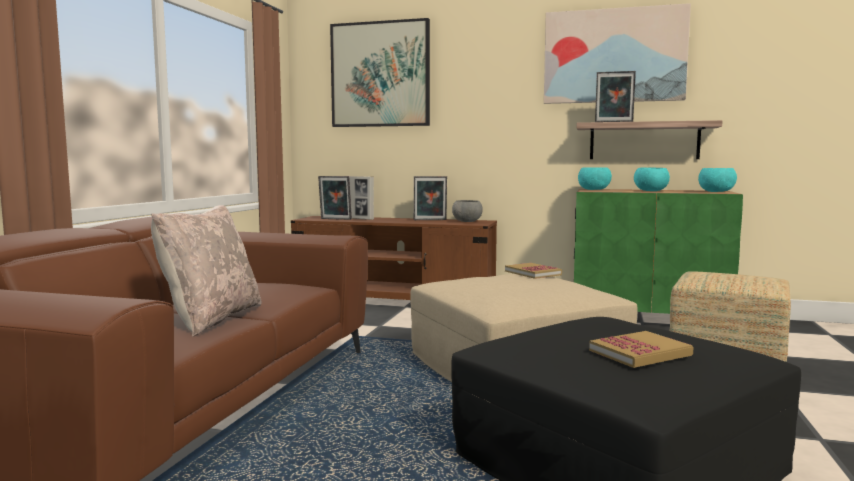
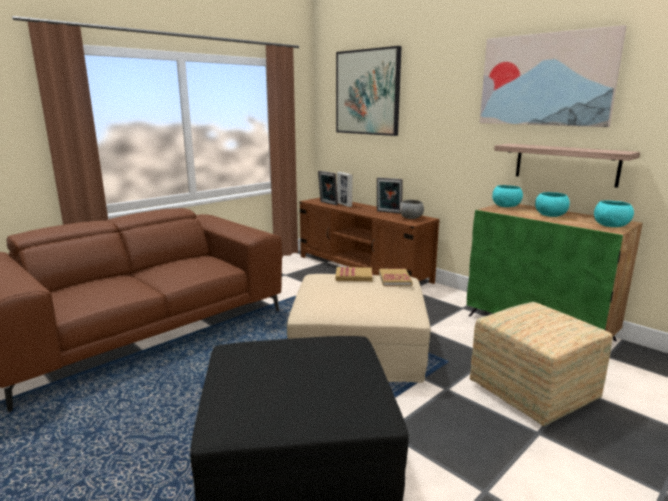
camera: 30 degrees right, 10 degrees up
beige pillow [151,205,262,337] -> none
book [589,331,694,368] -> book moved to [336,267,373,281]
picture frame [595,71,636,122] -> none

